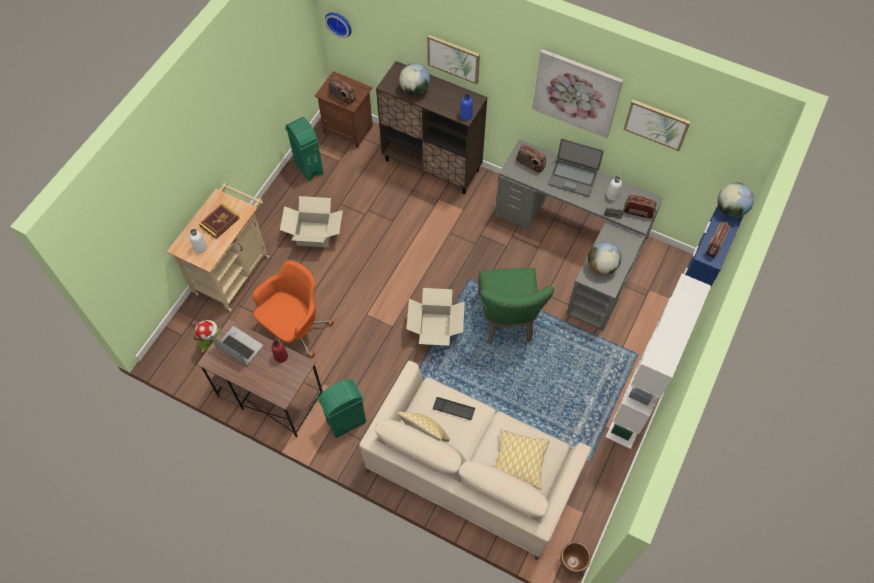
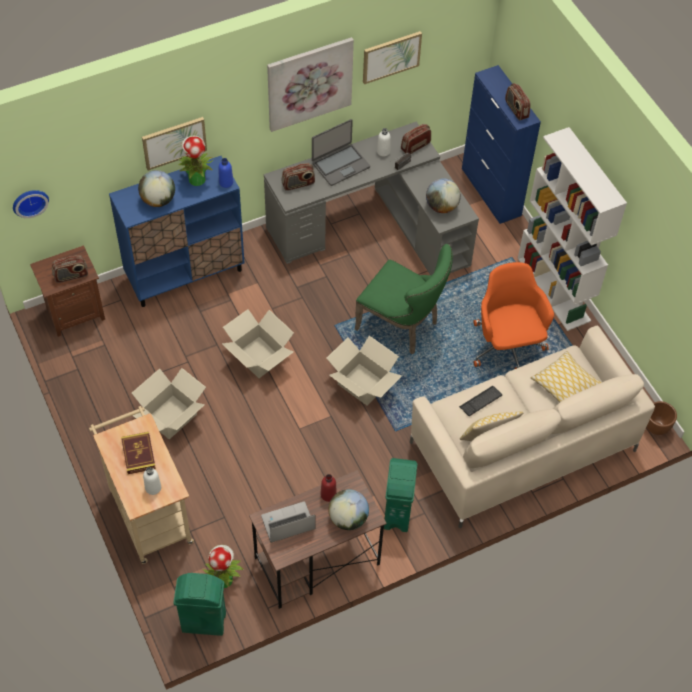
camera: 55 degrees left, 5 degrees down
orange office chair [252,261,334,358] -> orange office chair moved to [473,262,554,369]
green trash can [285,117,324,181] -> green trash can moved to [173,573,226,636]
brown cabinet [376,61,487,194] -> blue cabinet [109,156,245,307]
globe [717,183,754,217] -> globe moved to [328,489,369,530]
none -> potted plant [178,136,213,186]
none -> cardboard box [222,309,294,378]

